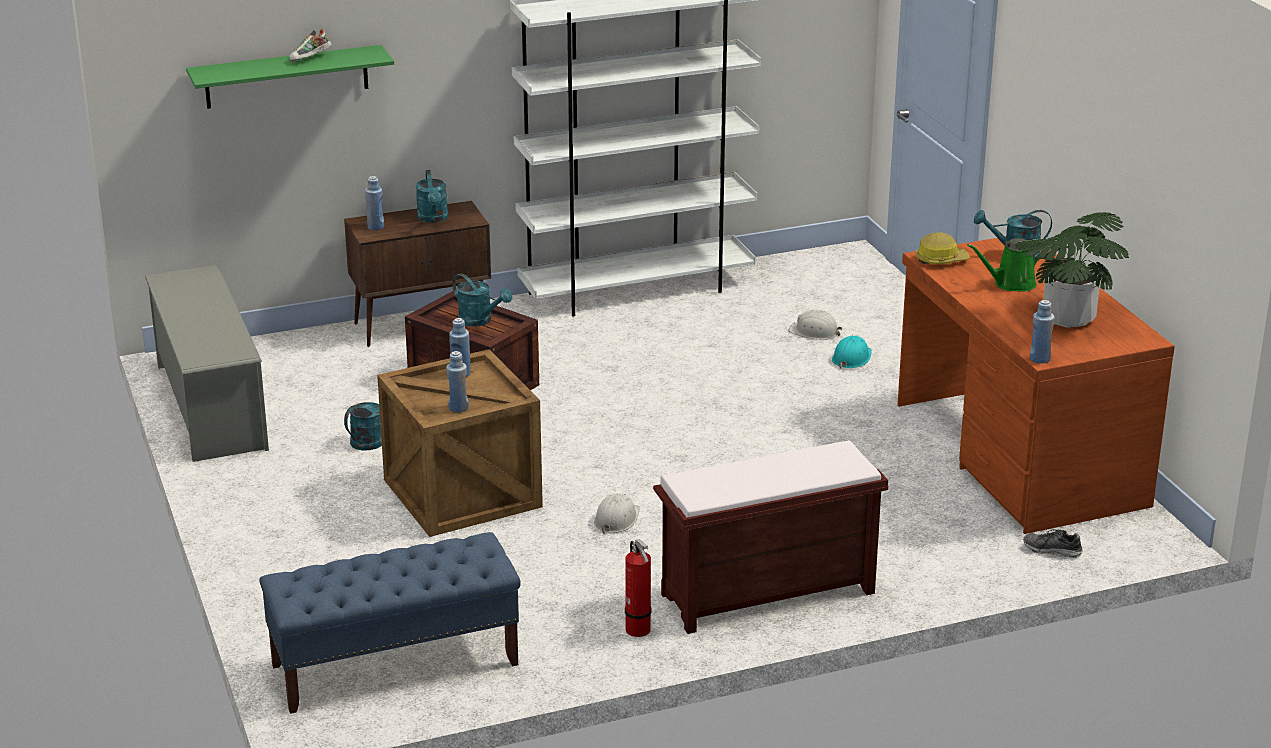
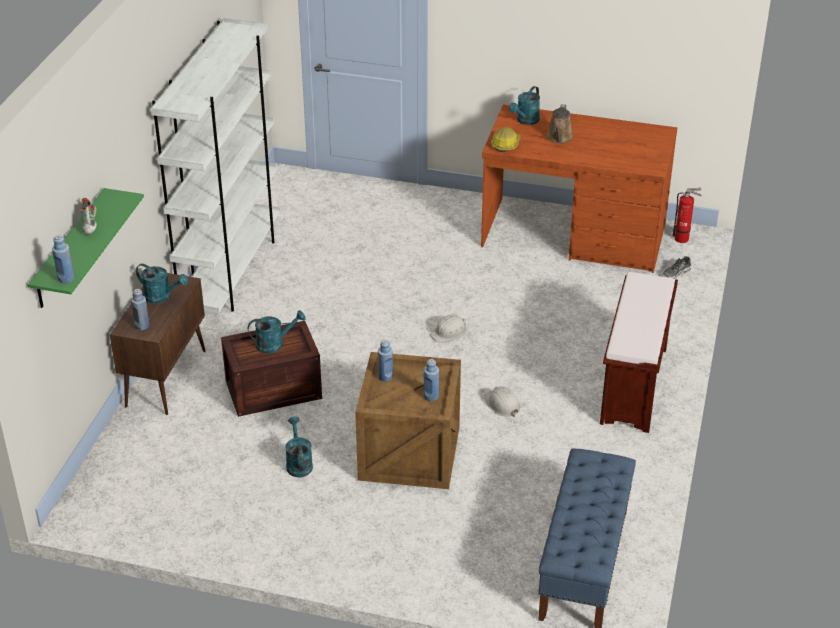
camera: 55 degrees left, 10 degrees up
grey shoe rack [145,265,269,462] -> none
fire extinguisher [625,539,651,637] -> fire extinguisher moved to [672,188,702,243]
white hard hat [788,310,842,340] -> white hard hat moved to [430,314,466,343]
turquoise hard hat [832,336,872,369] -> none
green watering can [967,238,1040,291] -> brown watering can [547,104,574,144]
potted plant [1015,212,1129,328] -> none
blue bottle [1030,300,1054,364] -> blue bottle moved to [52,235,75,283]

